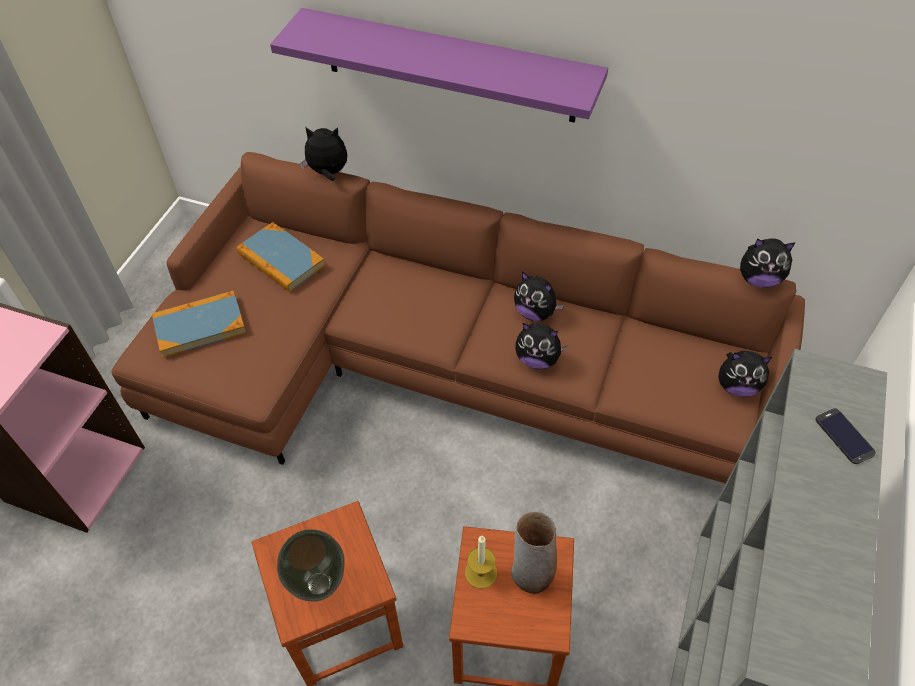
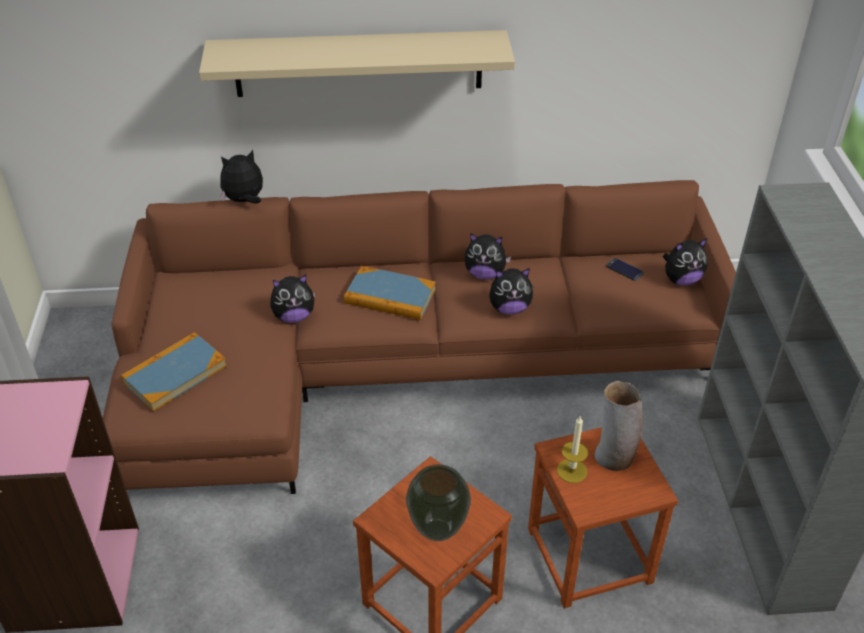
camera: 25 degrees left, 10 degrees down
book [237,222,325,292] -> book moved to [344,266,436,320]
purple shelf [270,8,608,123] -> beige shelf [199,30,515,97]
plush toy [740,238,796,288] -> plush toy moved to [270,275,316,323]
phone [815,408,876,464] -> phone moved to [607,258,644,281]

